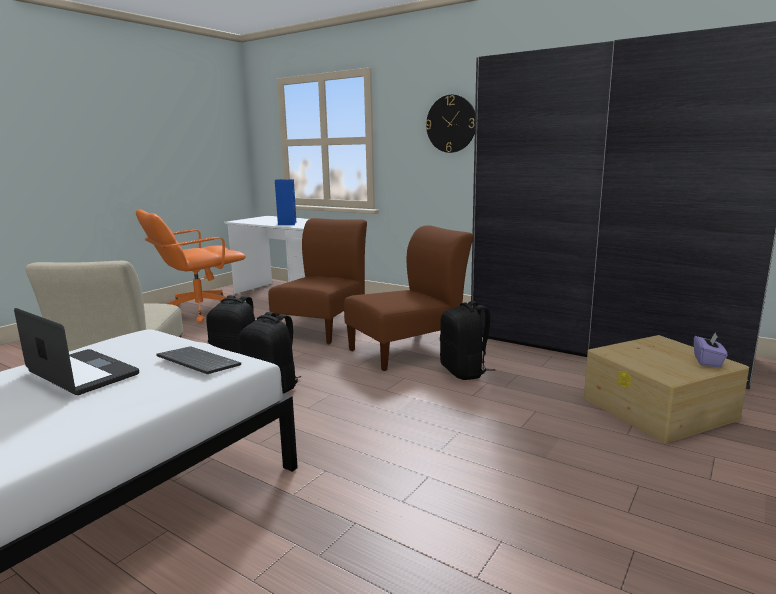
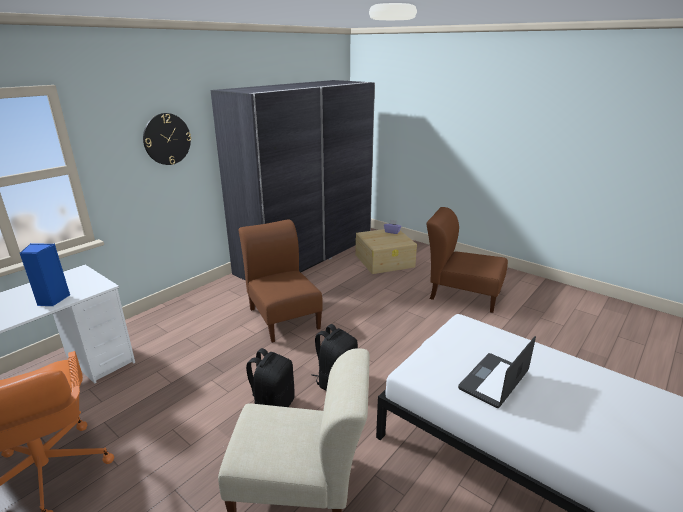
camera: 85 degrees left, 10 degrees up
keyboard [157,346,241,374] -> none
brown chair [268,218,367,344] -> brown chair moved to [427,207,508,313]
black backpack [440,301,495,380] -> none

